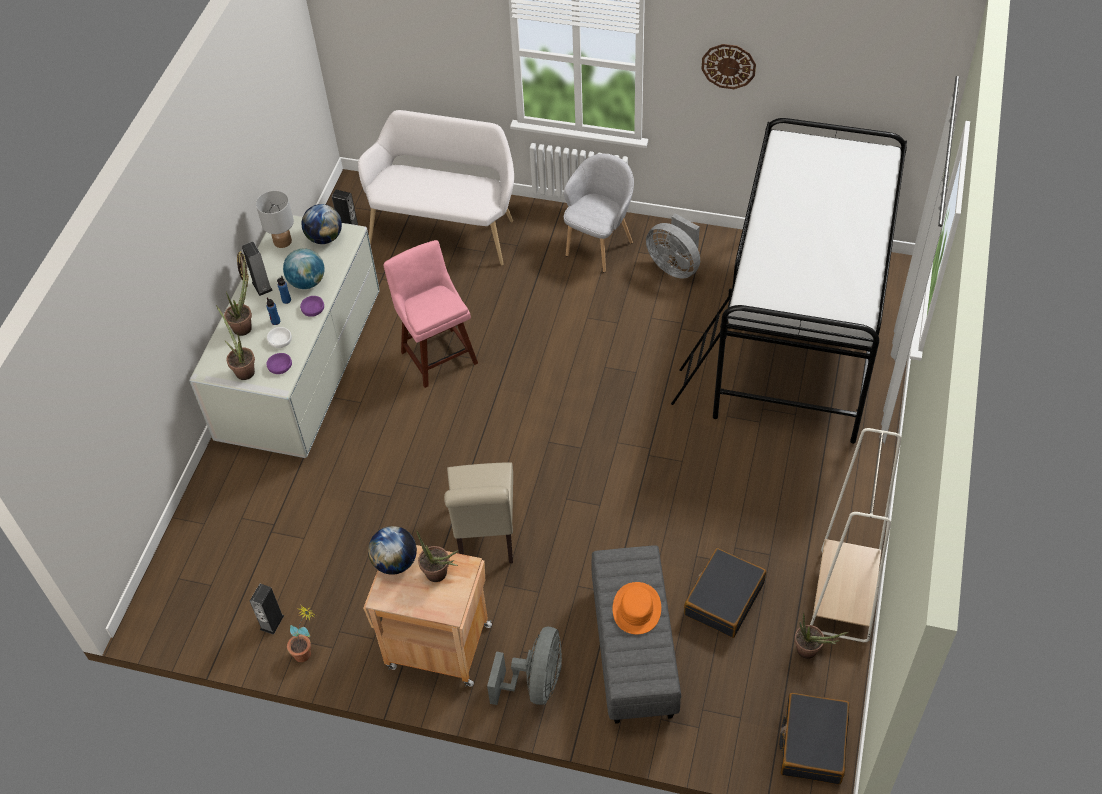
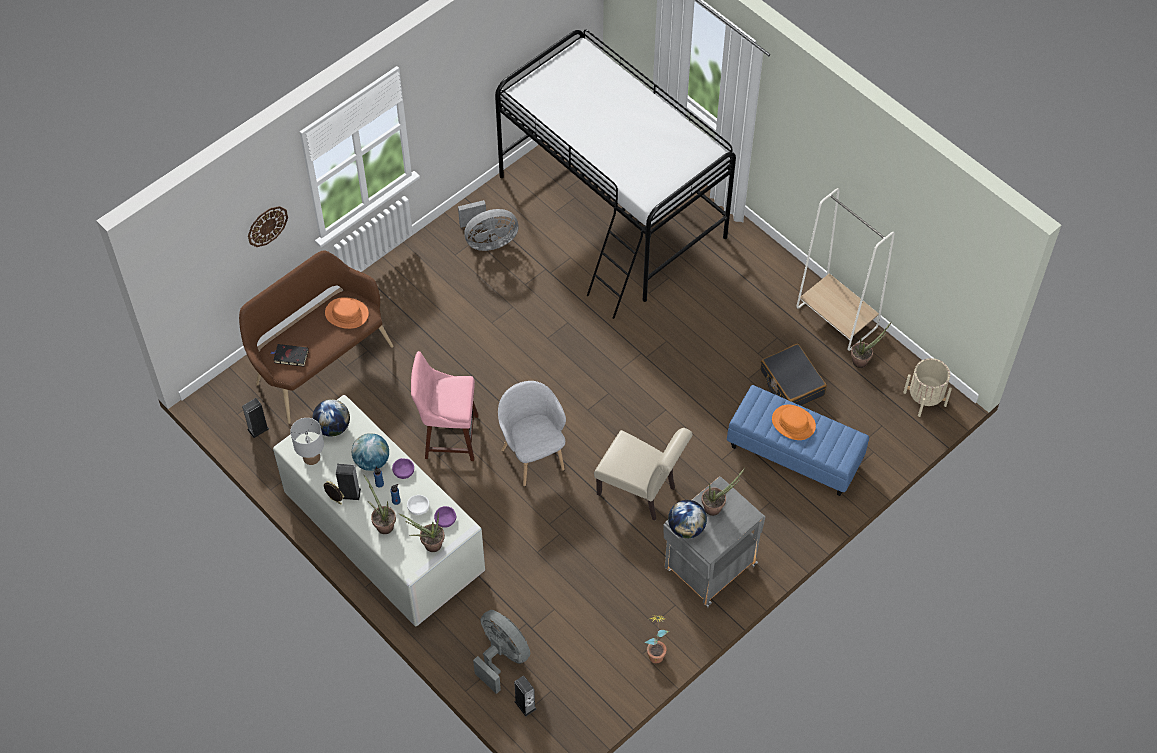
camera: 60 degrees left, 5 degrees up
speaker [250,584,284,635] -> speaker moved to [514,676,536,716]
white bench [358,110,514,265] -> brown bench [239,250,393,424]
brown cart [363,545,492,686] -> grey cart [663,476,765,608]
grey fan [487,627,562,705] -> grey fan moved to [473,610,530,694]
grey armchair [564,154,634,273] -> grey armchair moved to [498,381,566,486]
grey ottoman [592,545,681,724] -> blue ottoman [727,385,869,496]
wall clock [701,44,756,89] -> wall clock moved to [248,206,288,247]
black suitcase [779,693,849,784] -> beige planter [903,358,952,417]
none -> black book [270,344,309,366]
none -> orange hat [325,297,369,329]

